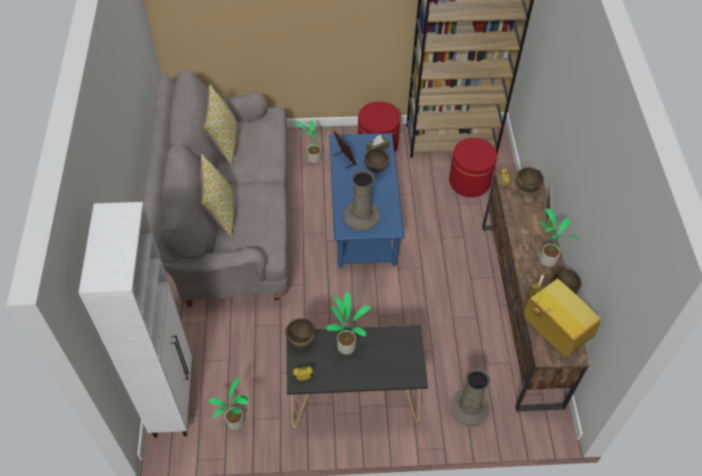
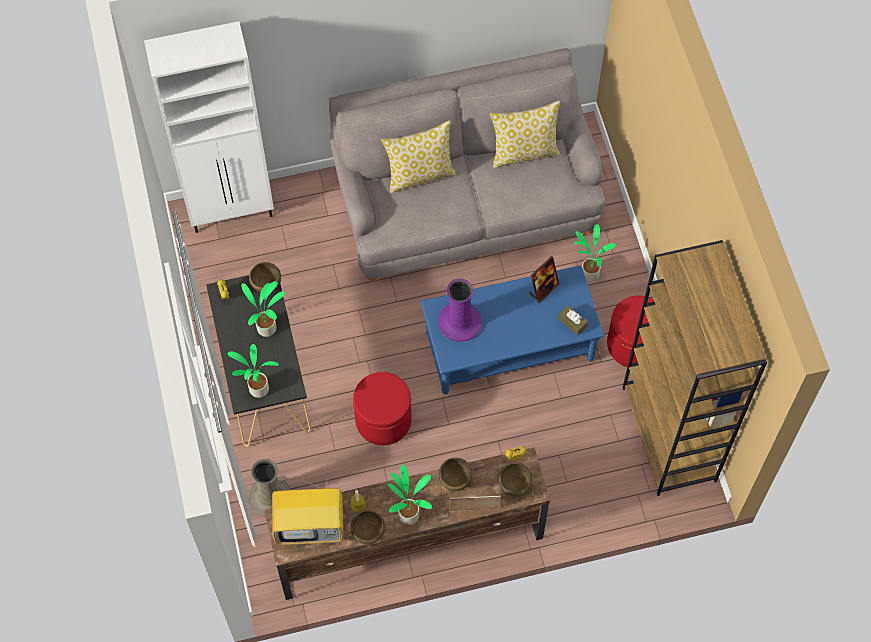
camera: 80 degrees right, 10 degrees up
potted plant [208,377,248,430] -> potted plant moved to [228,344,279,398]
beige vase [343,170,380,231] -> purple vase [438,278,482,342]
brown bowl [364,149,390,172] -> brown bowl moved to [439,458,472,491]
red ottoman [449,138,497,197] -> red ottoman moved to [353,372,411,445]
television [524,279,601,357] -> television turned 45 degrees clockwise [272,474,344,545]

